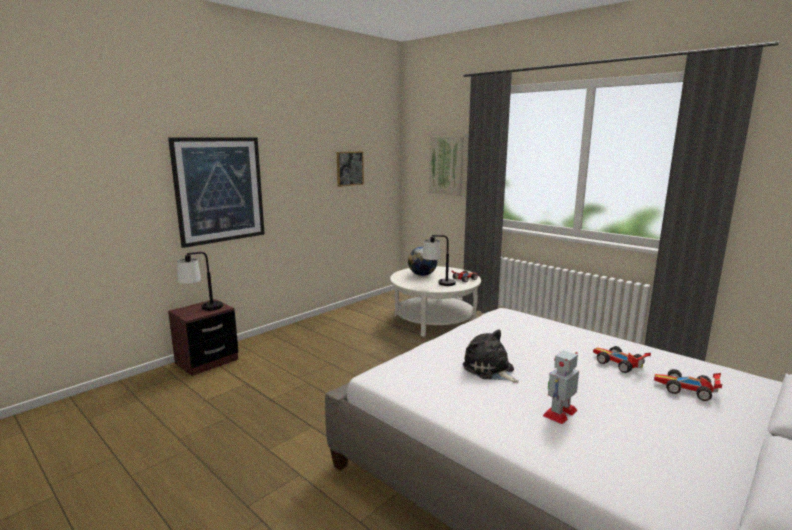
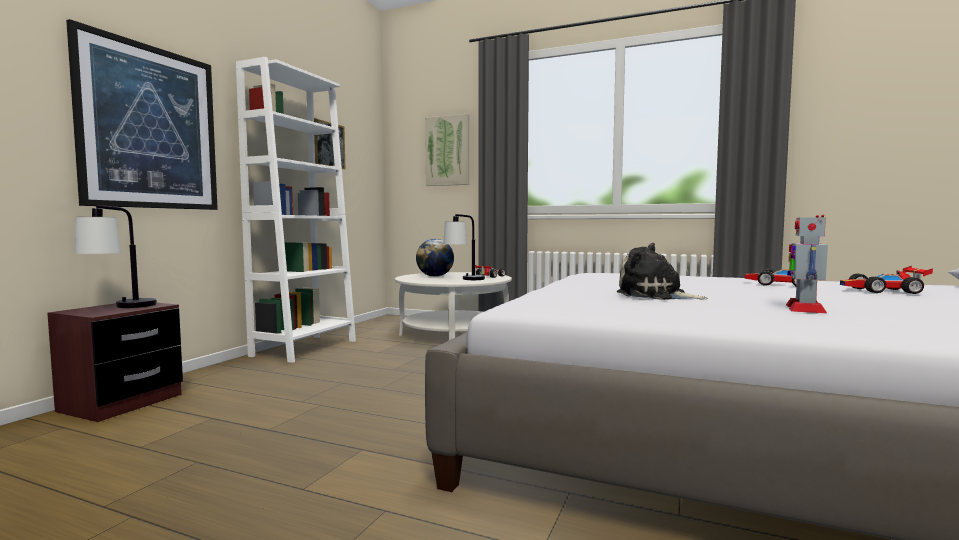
camera: 20 degrees left, 10 degrees down
none -> white bookcase [236,57,356,363]

